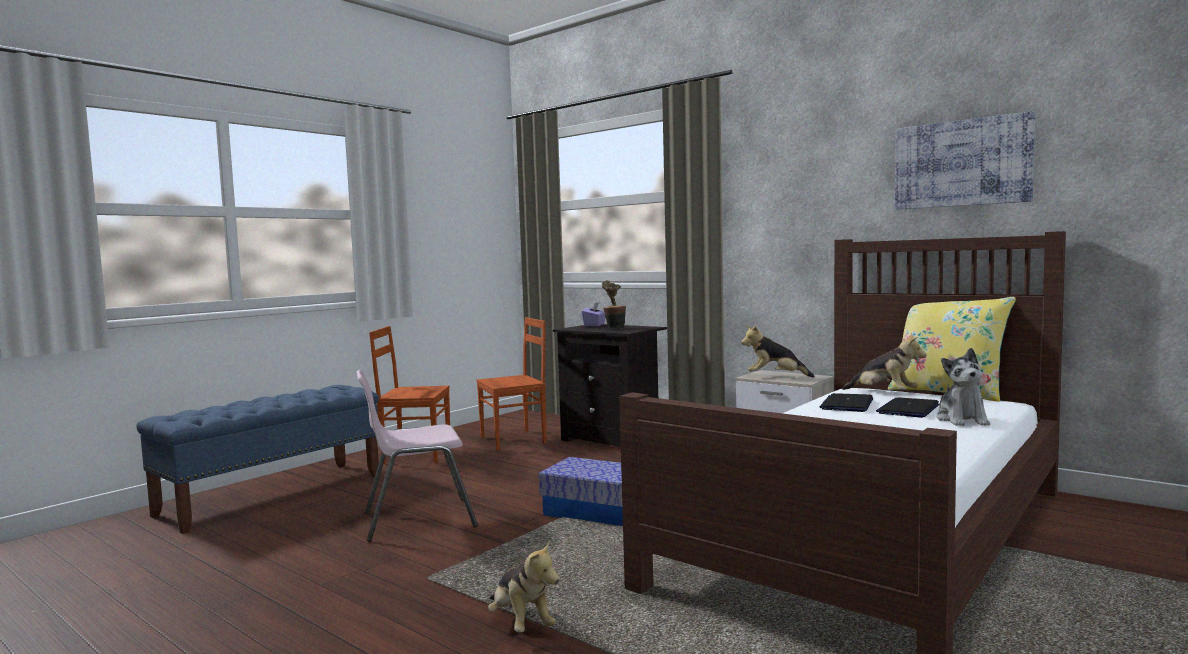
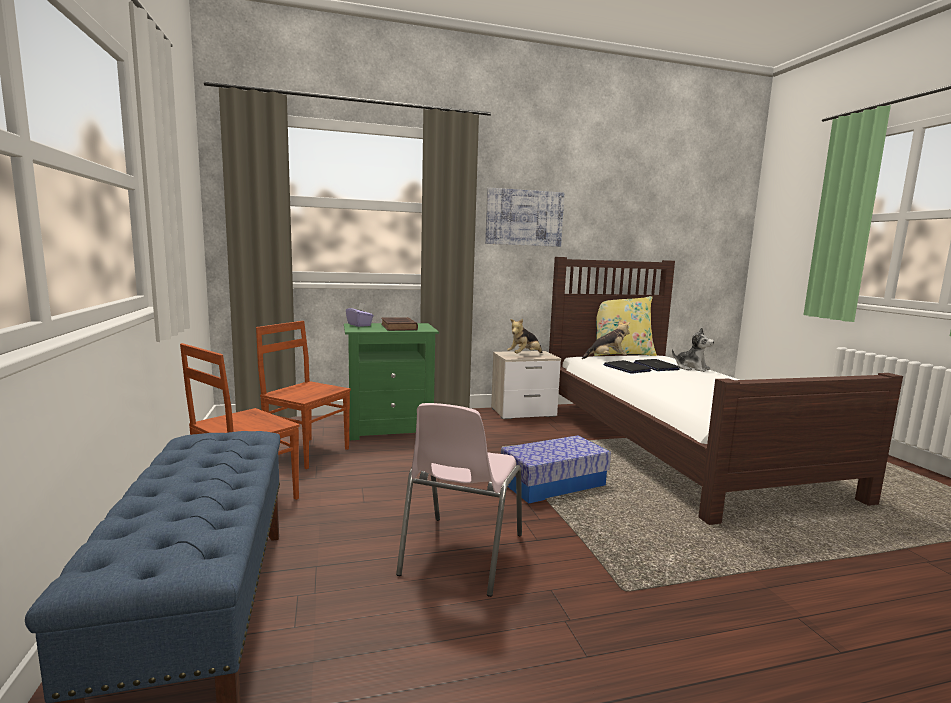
camera: 55 degrees left, 5 degrees up
brown chair [476,317,546,450] -> brown chair turned 75 degrees counterclockwise [256,321,351,469]
plush toy [488,539,559,633] -> none
black nightstand [553,324,667,447] -> green nightstand [344,323,439,440]
potted plant [602,280,626,329] -> brown book [381,317,418,331]
picture [895,111,1035,210] -> picture moved to [485,188,564,247]

